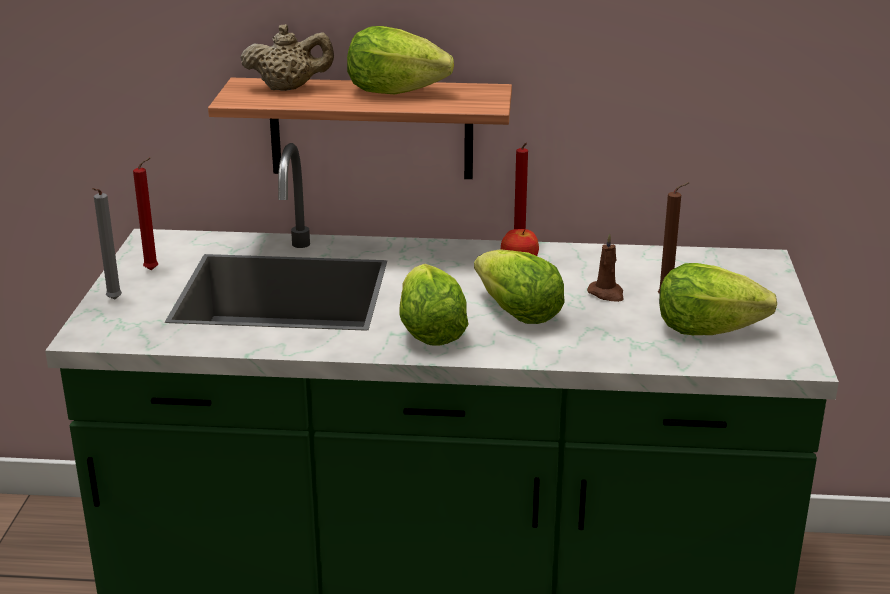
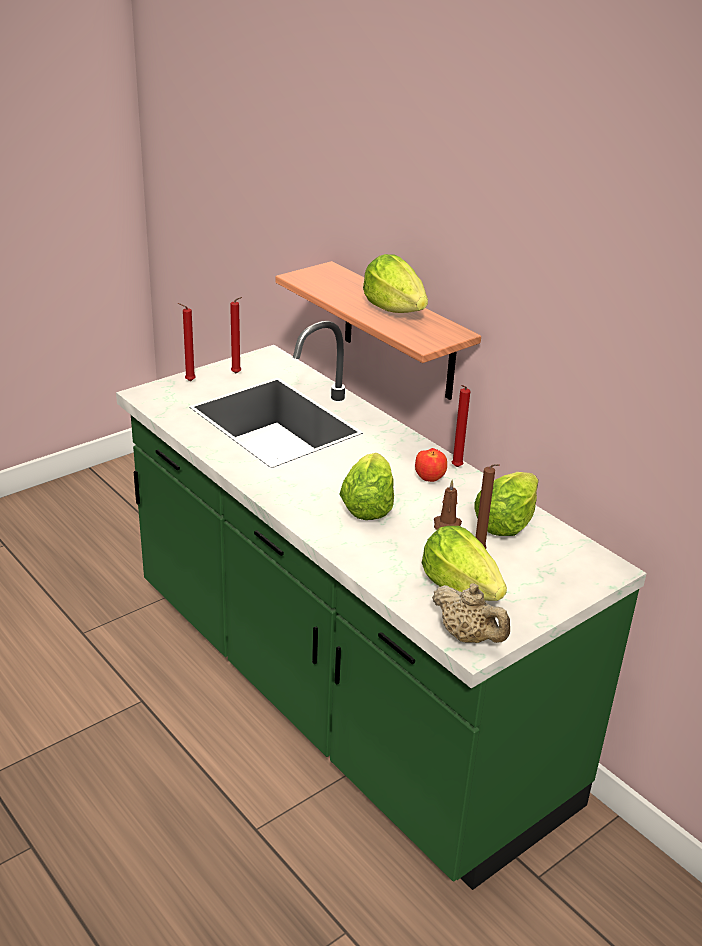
camera: 45 degrees right, 5 degrees up
grey candle [92,188,122,300] -> red candle [178,303,196,381]
beige teapot [241,24,334,91] -> beige teapot moved to [432,583,510,643]
lettuce [399,264,469,346] -> lettuce moved to [475,472,538,536]

